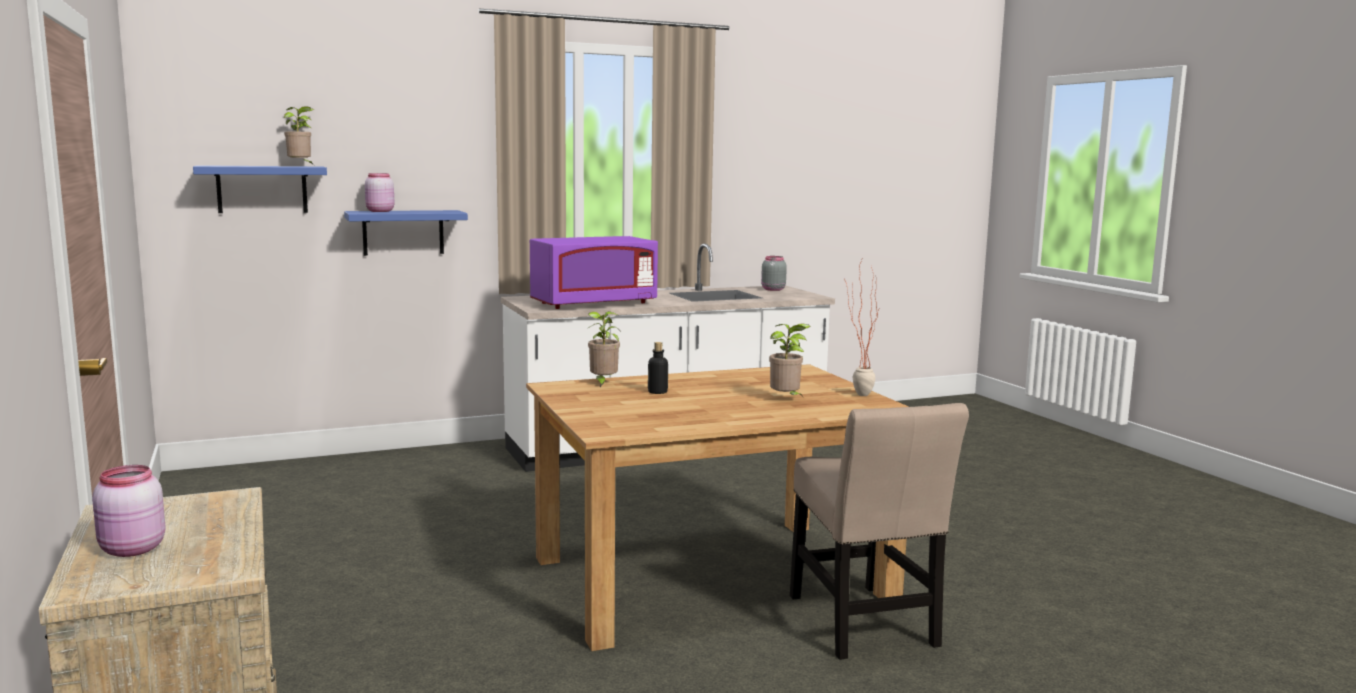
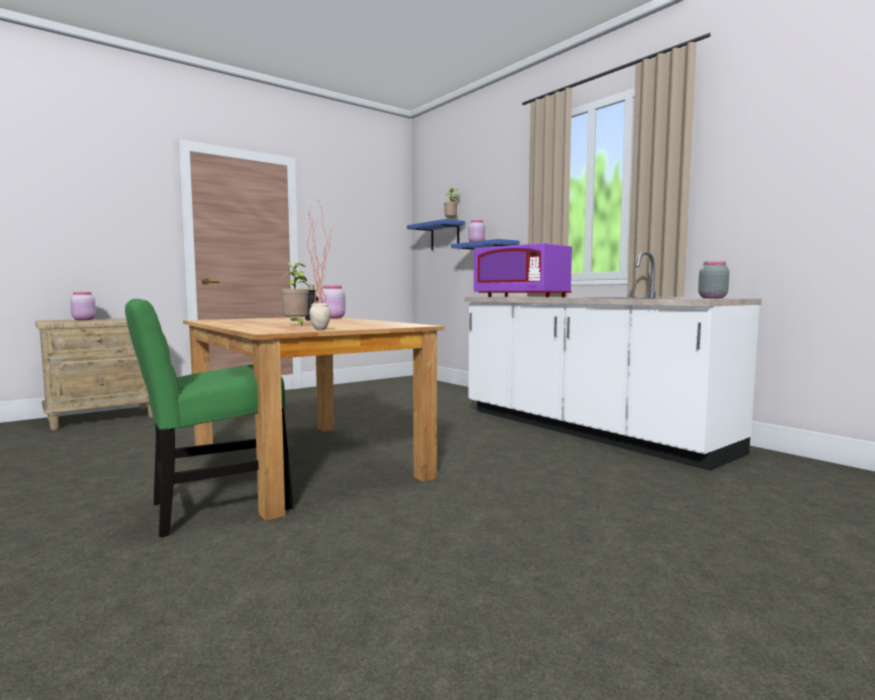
camera: 75 degrees right, 5 degrees down
potted plant [587,311,621,387] -> pink jar [320,285,345,319]
beige chair [790,403,969,660] -> green chair [125,299,294,537]

